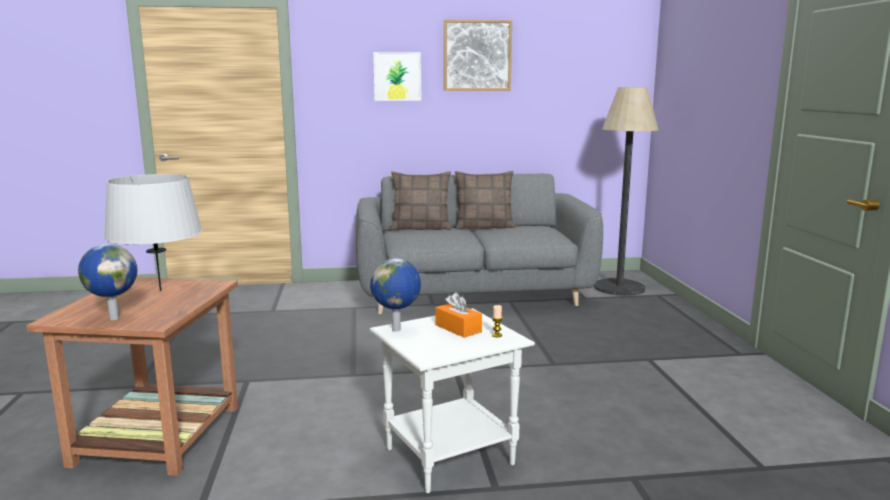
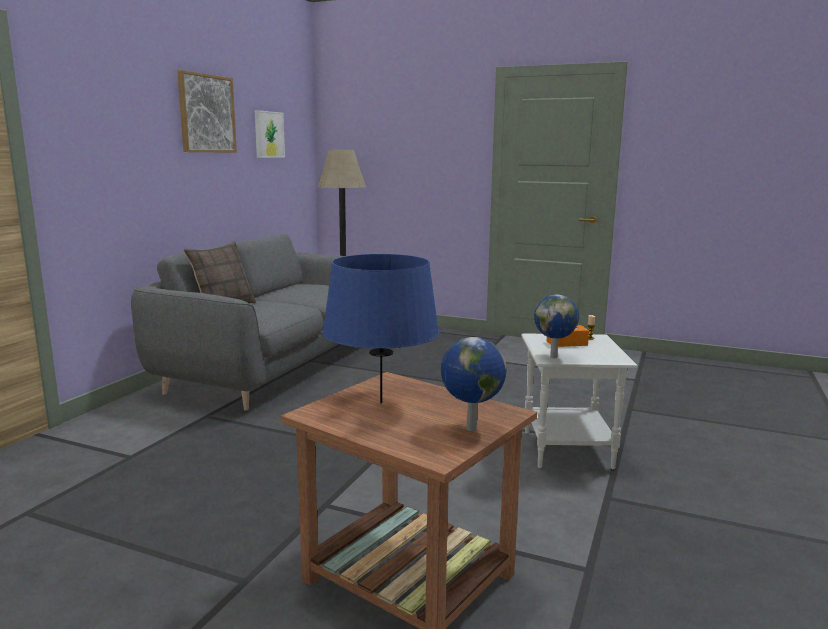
camera: 60 degrees left, 0 degrees up
grey table lamp [104,174,203,291] -> blue table lamp [322,254,439,404]
picture [373,52,421,101] -> picture moved to [255,110,285,158]
pillow [455,171,515,230] -> none

